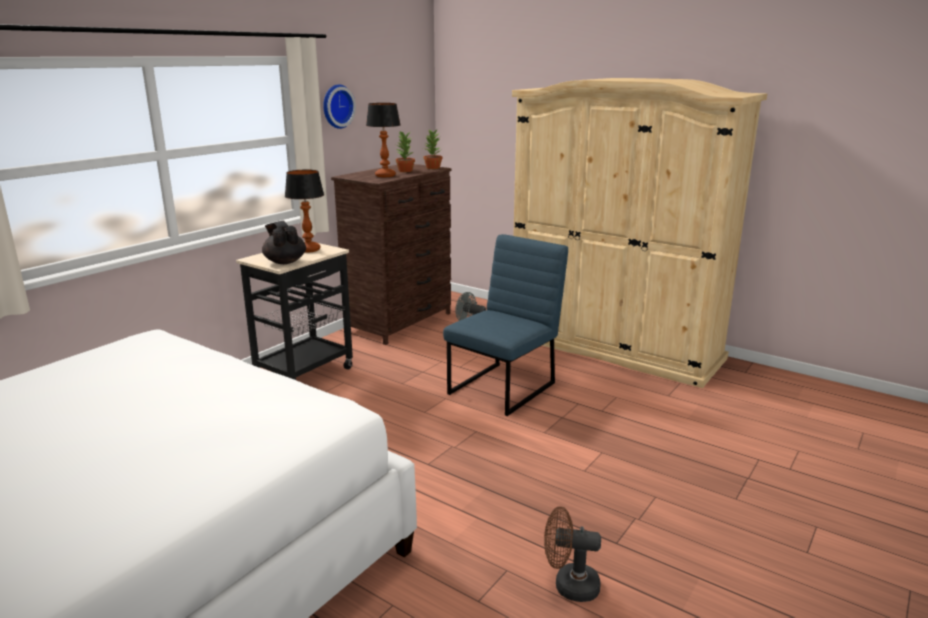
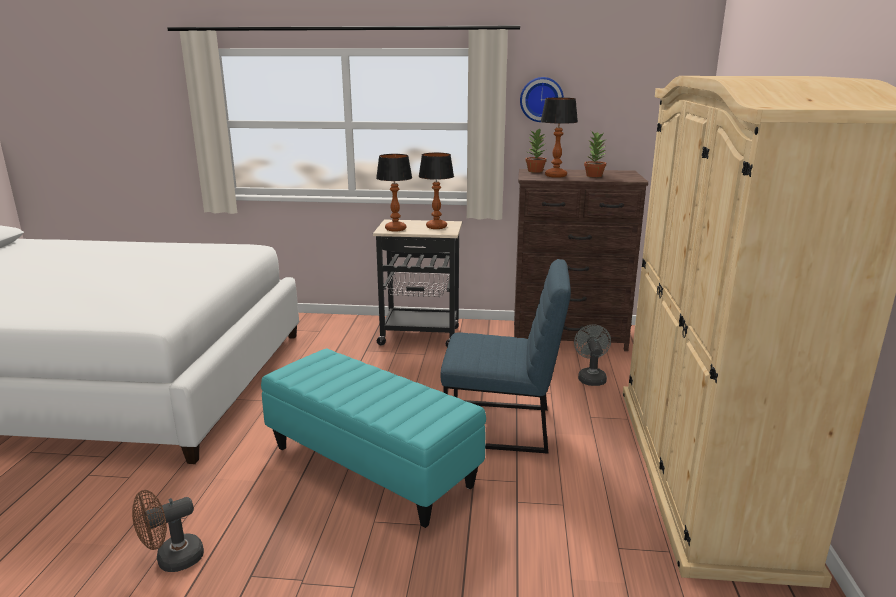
camera: 60 degrees right, 0 degrees up
black teapot [262,221,306,264] -> table lamp [376,154,412,231]
potted plant [423,129,442,169] -> potted plant moved to [526,128,547,173]
brown fan [544,506,601,602] -> brown fan turned 105 degrees counterclockwise [132,490,204,572]
none -> turquoise ottoman [261,349,486,528]

